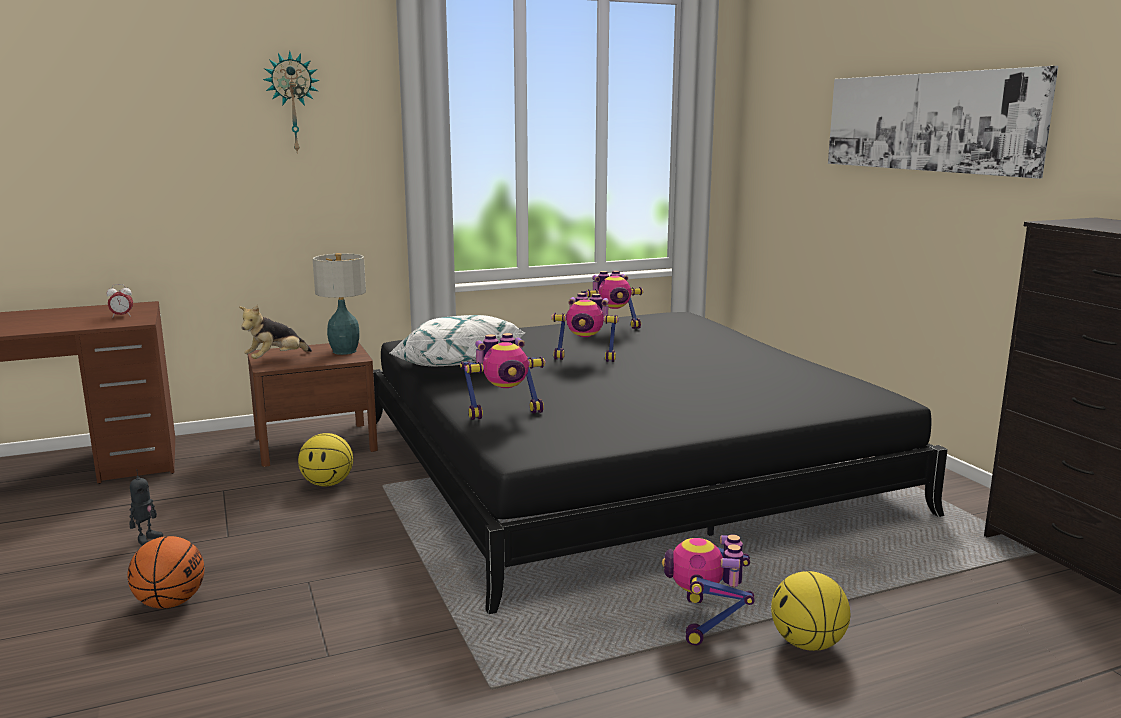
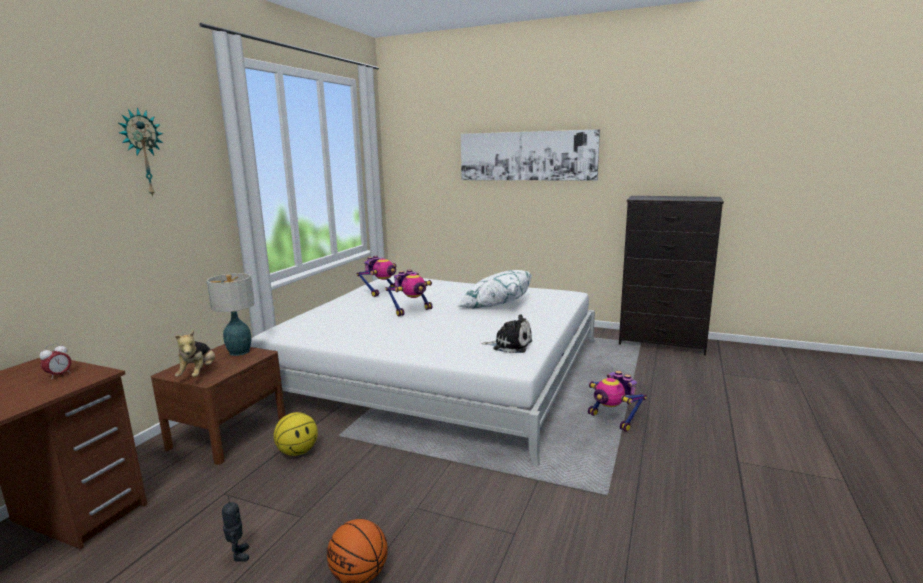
camera: 45 degrees left, 0 degrees up
black bed [373,312,948,614] -> white bed [250,276,595,467]
white pillow [390,315,525,366] -> white pillow moved to [457,270,532,308]
toy robot [460,333,546,420] -> none
basketball [771,571,850,651] -> none
none -> plush toy [481,314,533,353]

